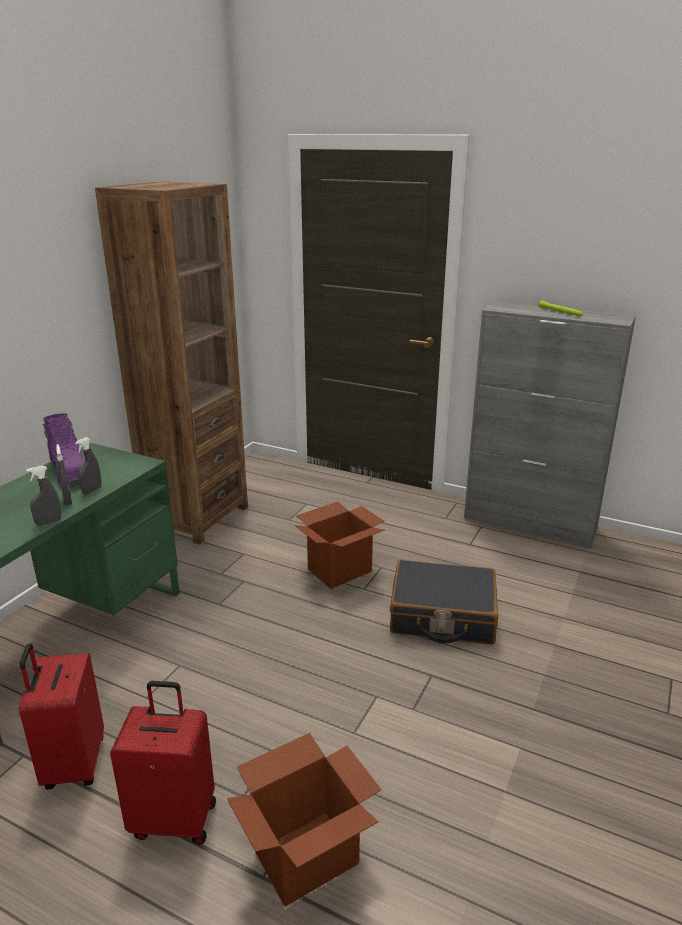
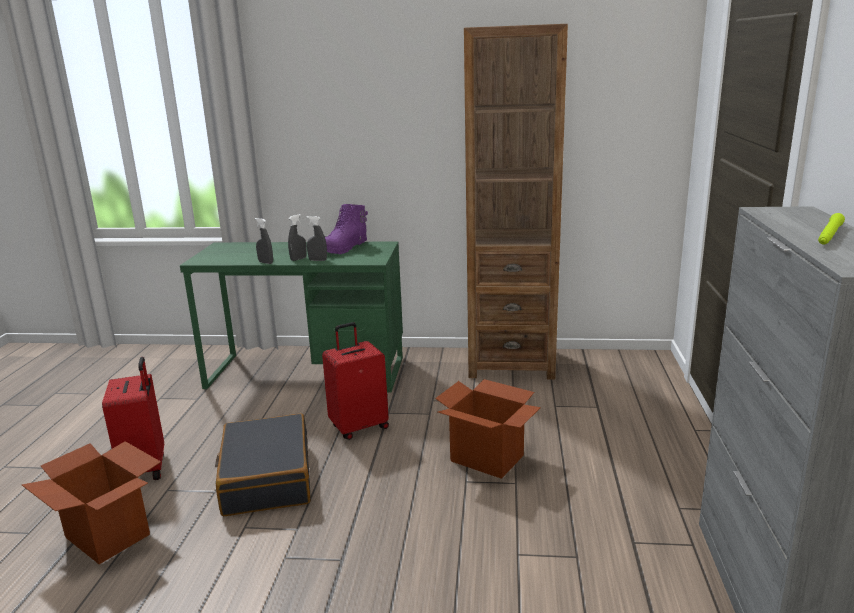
camera: 70 degrees right, 5 degrees down
red suitcase [19,643,104,790] -> red suitcase moved to [322,322,389,440]
black suitcase [390,560,498,645] -> black suitcase moved to [215,413,311,516]

